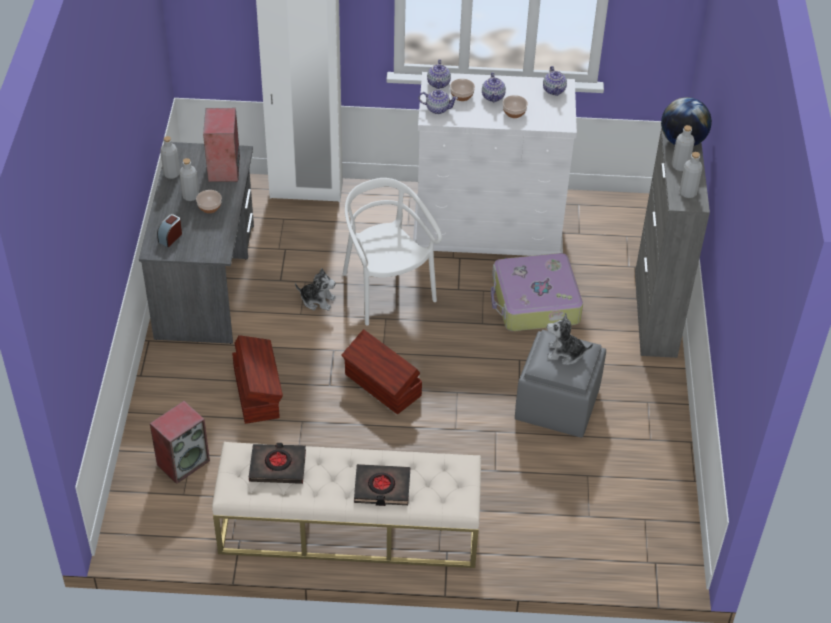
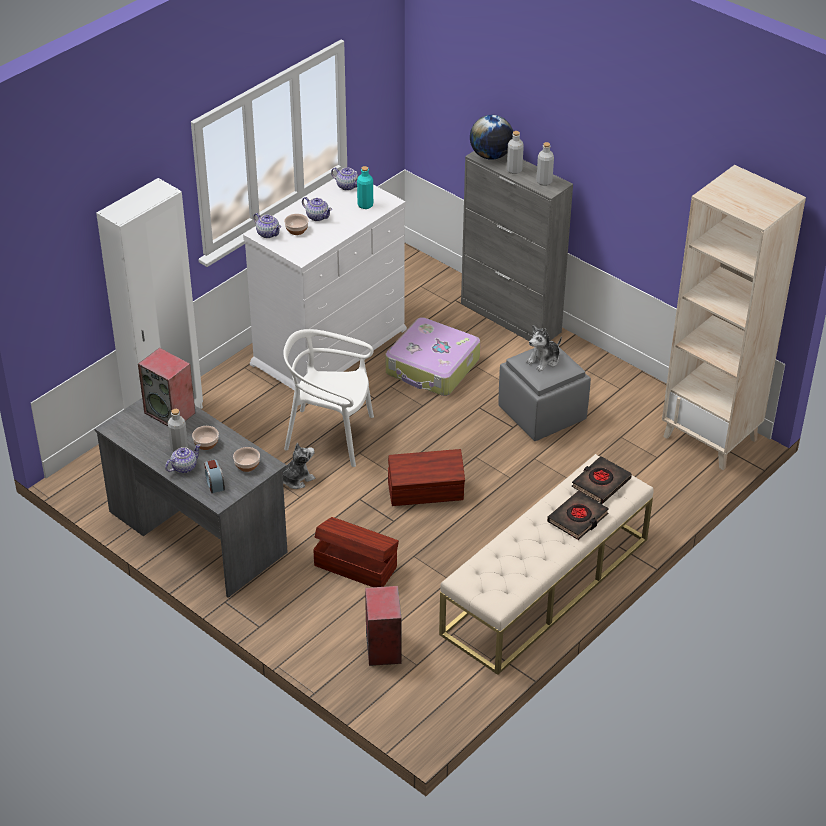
camera: 50 degrees left, 5 degrees down
grey bottle [160,136,180,179] -> none
black book [249,443,306,484] -> black book moved to [572,456,632,504]
teapot [418,89,458,114] -> teapot moved to [165,444,201,473]
bowl [503,95,528,118] -> bowl moved to [233,447,260,472]
none -> turquoise bottle [357,166,373,209]
none -> beige bookcase [662,165,806,470]

